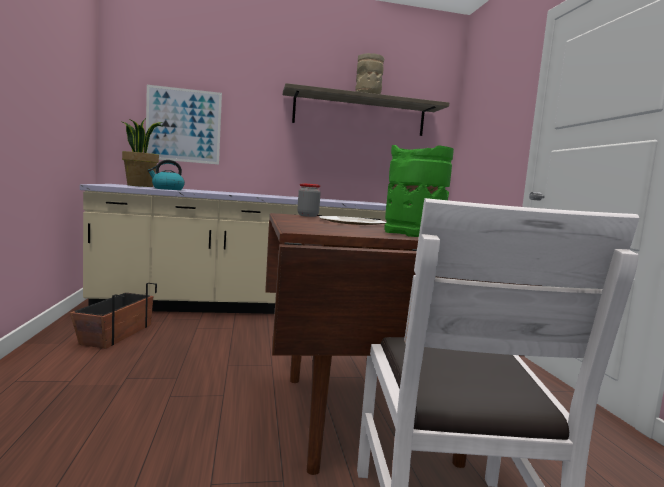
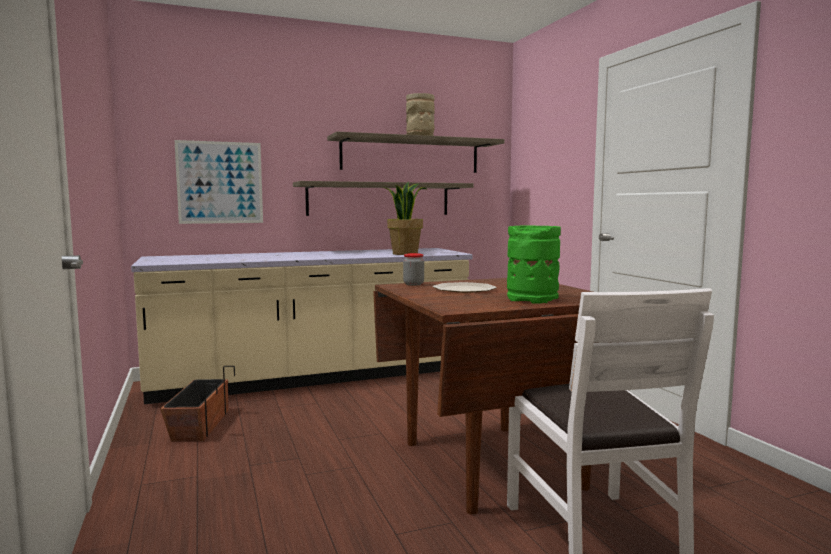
camera: 10 degrees left, 0 degrees up
potted plant [122,118,164,187] -> potted plant moved to [383,181,427,255]
kettle [147,160,185,190] -> none
none -> shelf [293,181,474,216]

